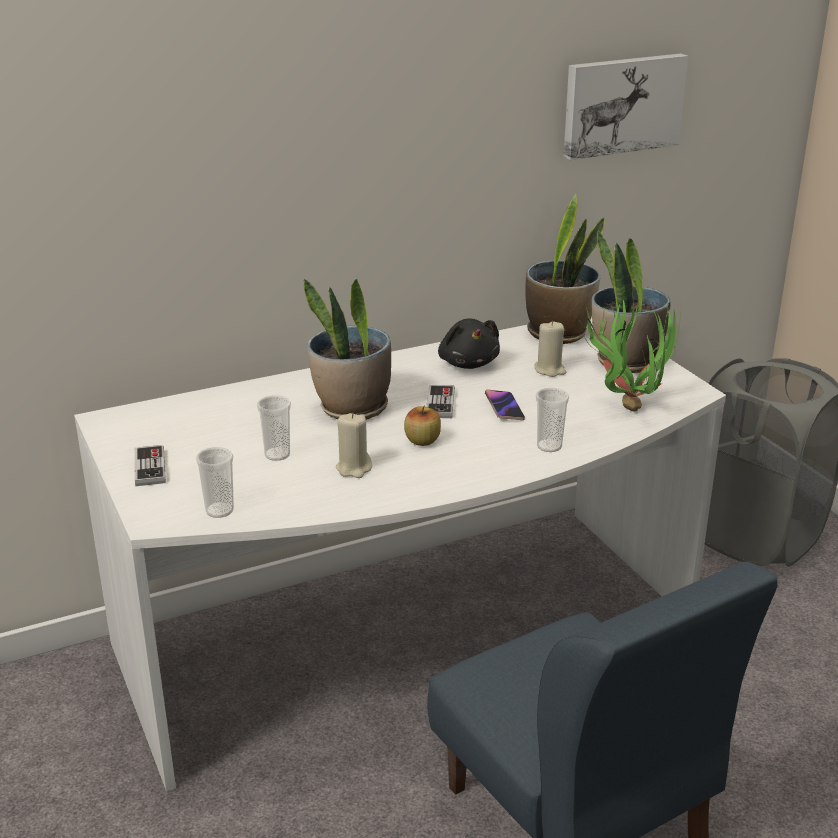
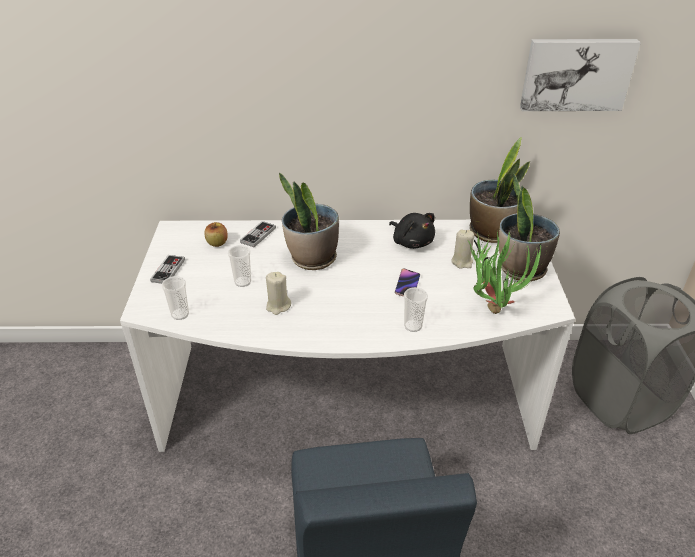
camera: 25 degrees right, 10 degrees up
apple [404,405,441,446] -> apple moved to [205,222,228,247]
game controller [426,385,455,418] -> game controller moved to [240,221,276,247]
black plush toy [438,318,500,369] -> black plush toy turned 45 degrees counterclockwise [389,213,435,249]

